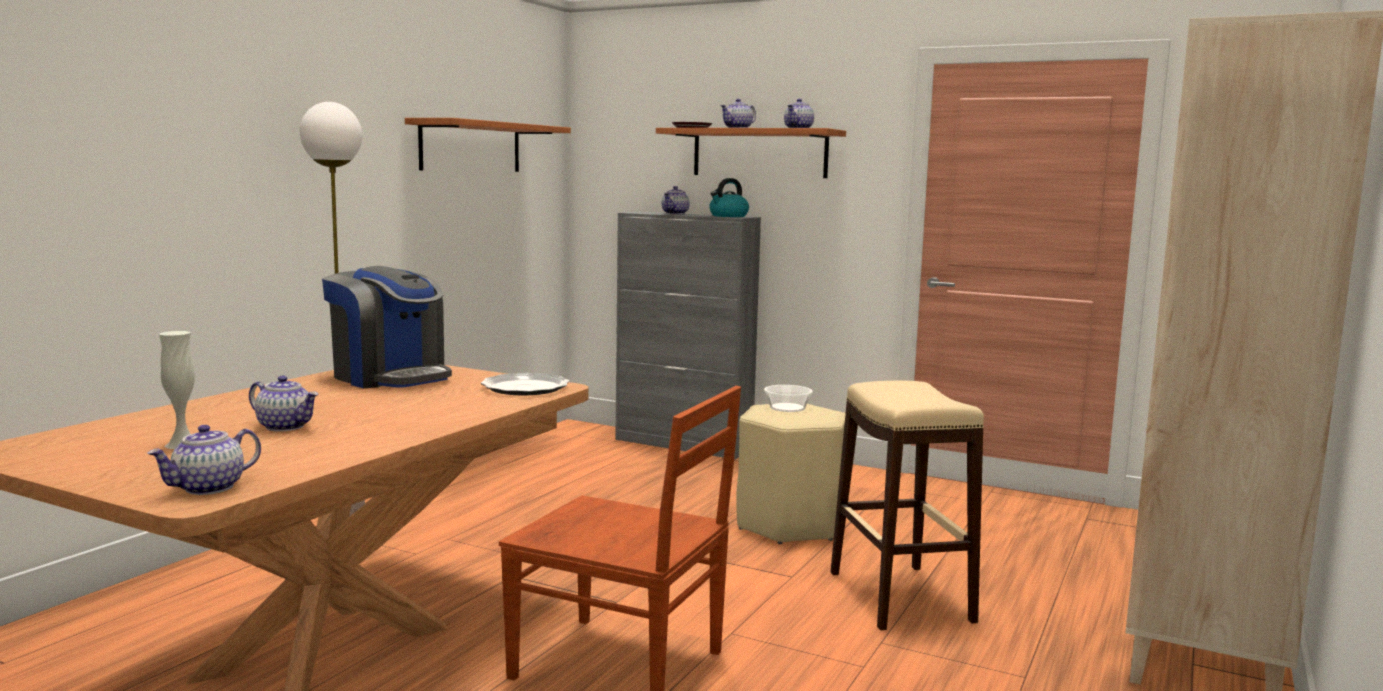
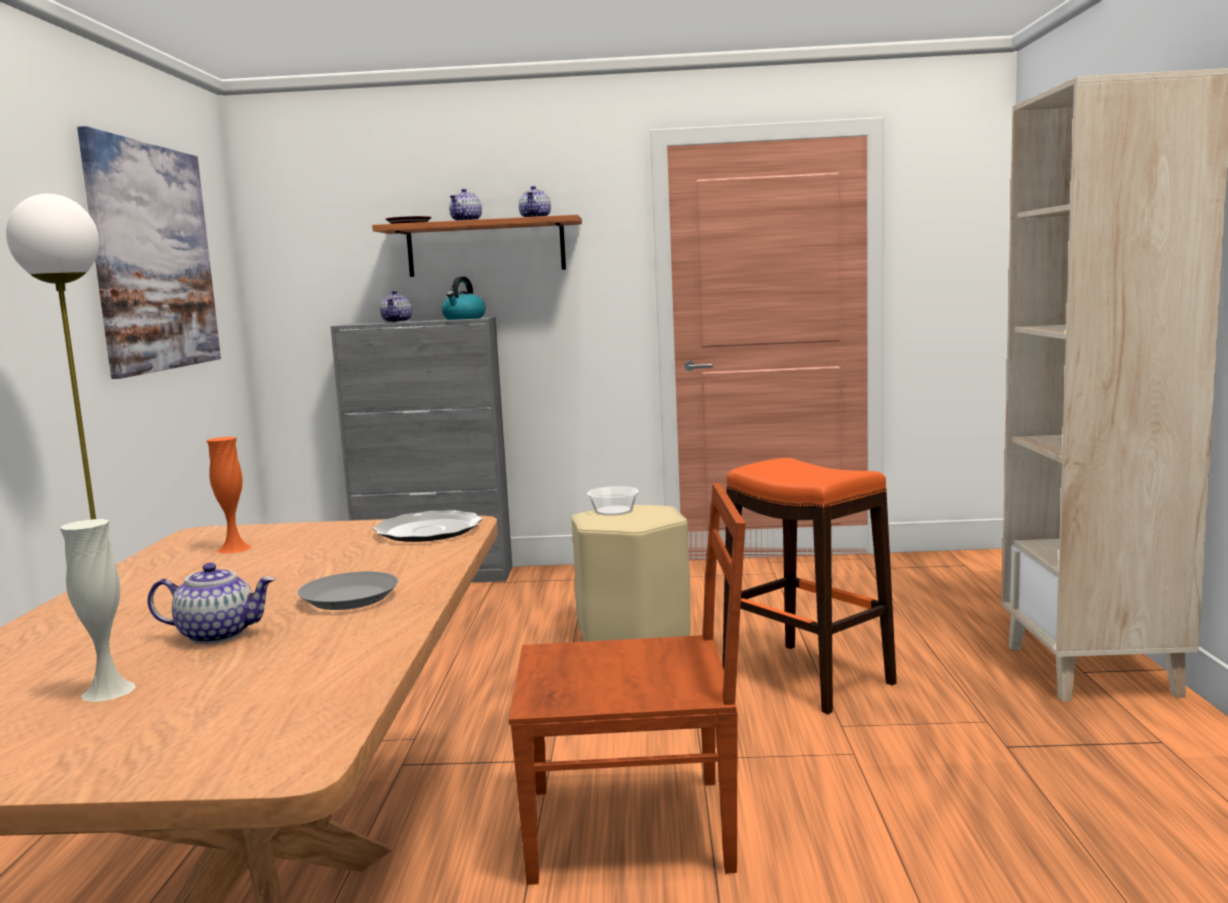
camera: 25 degrees left, 0 degrees up
teapot [147,425,261,495] -> none
coffee machine [322,266,452,388] -> orange vase [206,437,251,554]
shelf [405,118,571,172] -> picture [77,126,221,379]
beige stool [830,381,984,630] -> orange stool [722,458,897,714]
none -> grey plate [298,571,398,610]

